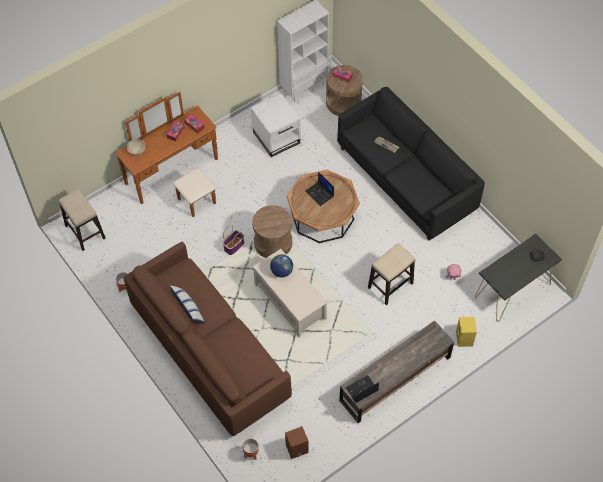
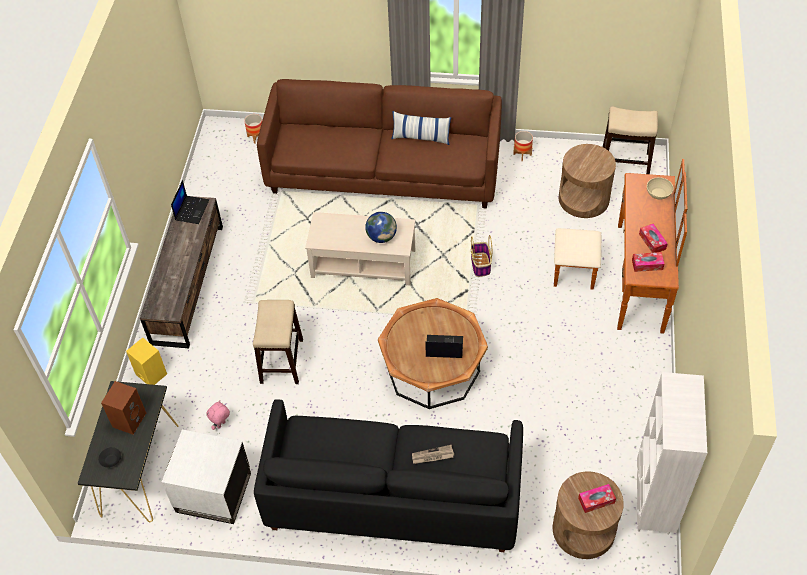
camera: 135 degrees right, 5 degrees down
white side table [251,93,301,157] -> white side table moved to [162,430,251,524]
brown side table [252,205,292,258] -> brown side table moved to [559,144,616,218]
brown speaker [285,426,309,459] -> brown speaker moved to [101,381,146,435]

